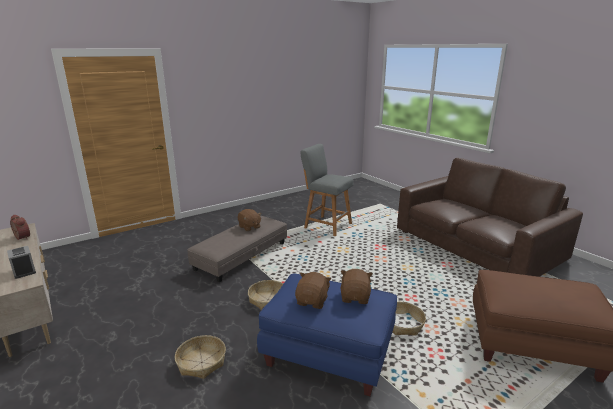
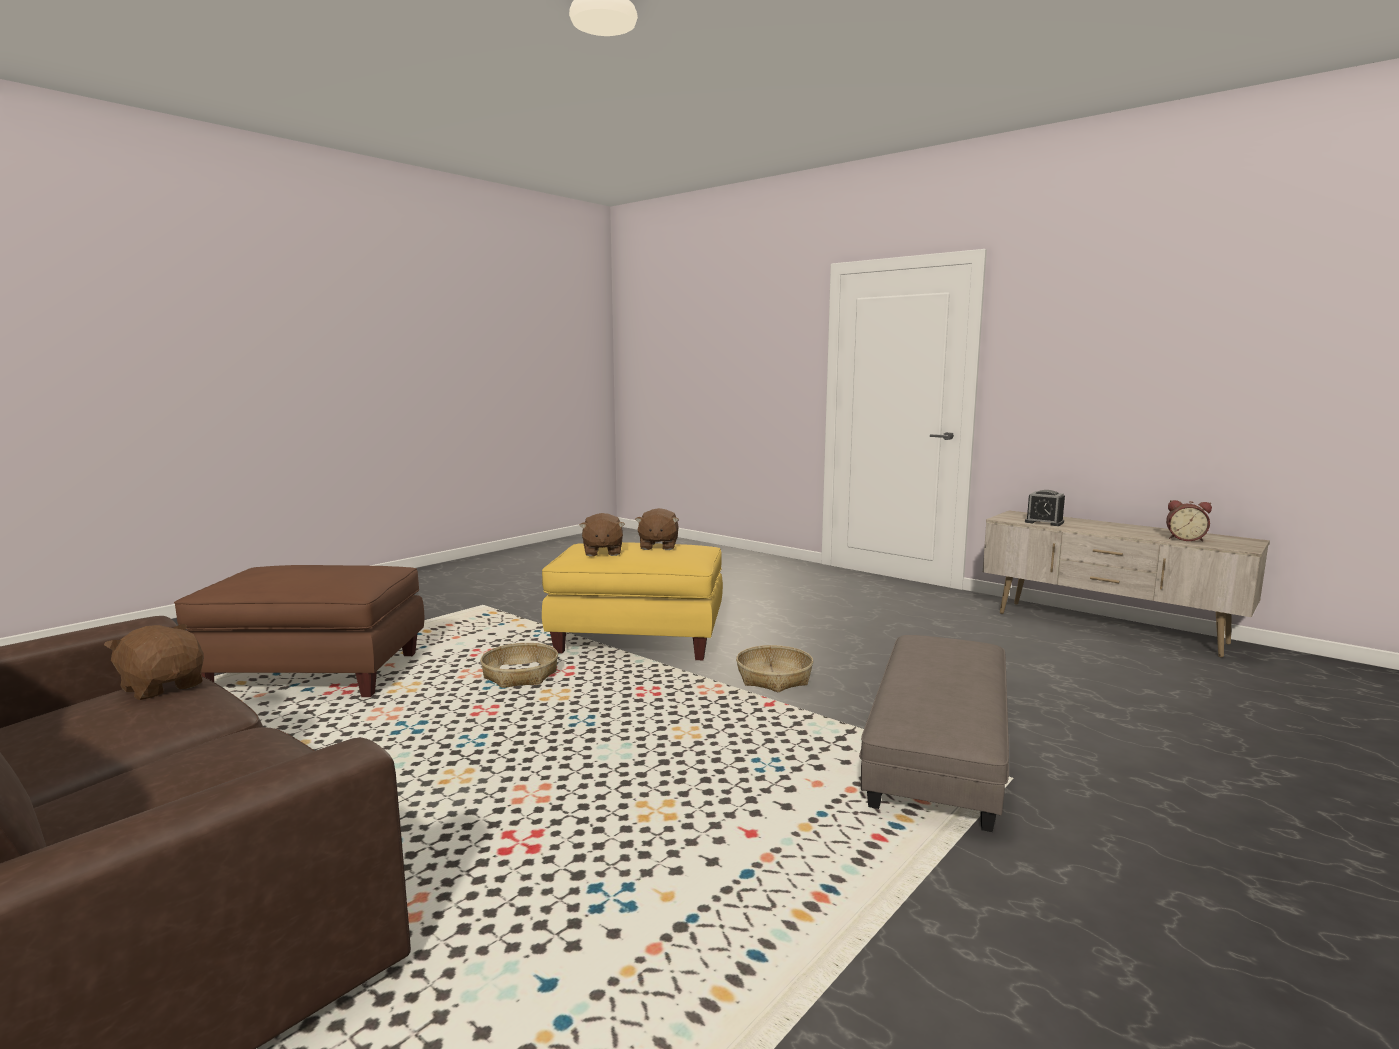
camera: 165 degrees right, 10 degrees down
basket [175,335,226,379] -> none
brown plush toy [238,209,262,231] -> brown plush toy moved to [104,624,204,700]
blue ottoman [257,273,397,396] -> yellow ottoman [542,542,723,660]
grey stool [300,144,353,236] -> none

